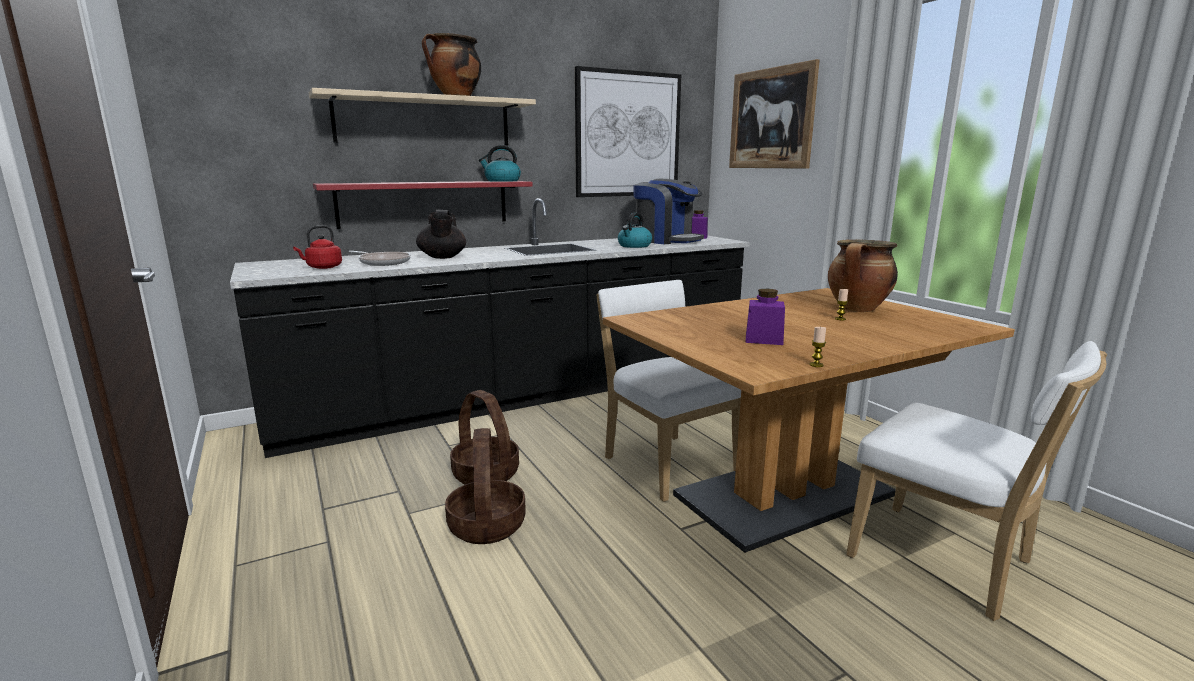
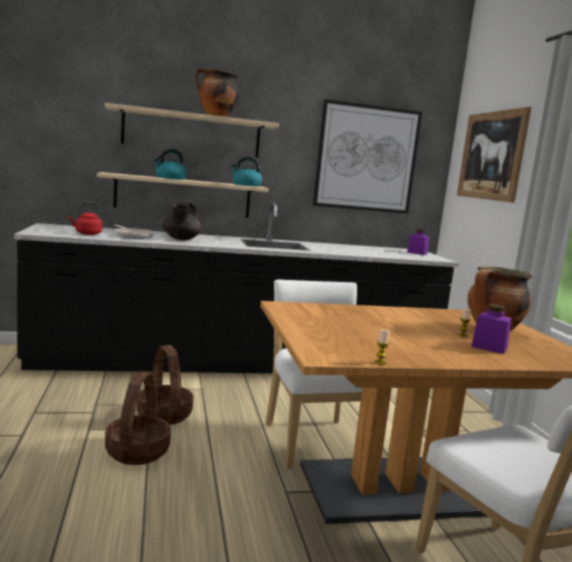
camera: 15 degrees right, 5 degrees down
red shelf [313,181,533,229] -> beige shelf [97,172,268,218]
kettle [618,213,652,248] -> kettle moved to [154,149,187,180]
coffee machine [633,179,704,244] -> none
purple jar [746,289,785,345] -> purple jar moved to [471,304,512,354]

